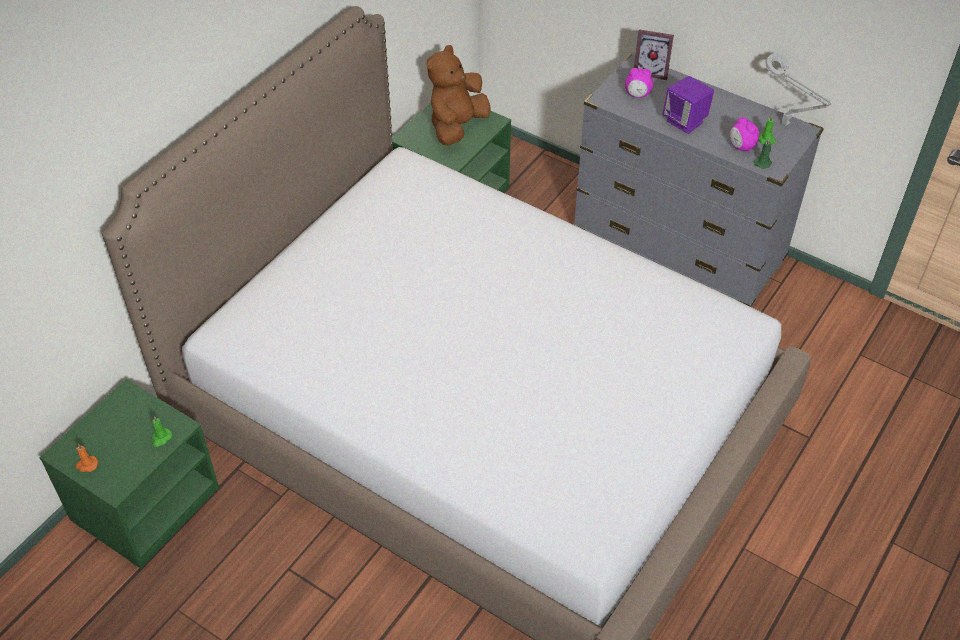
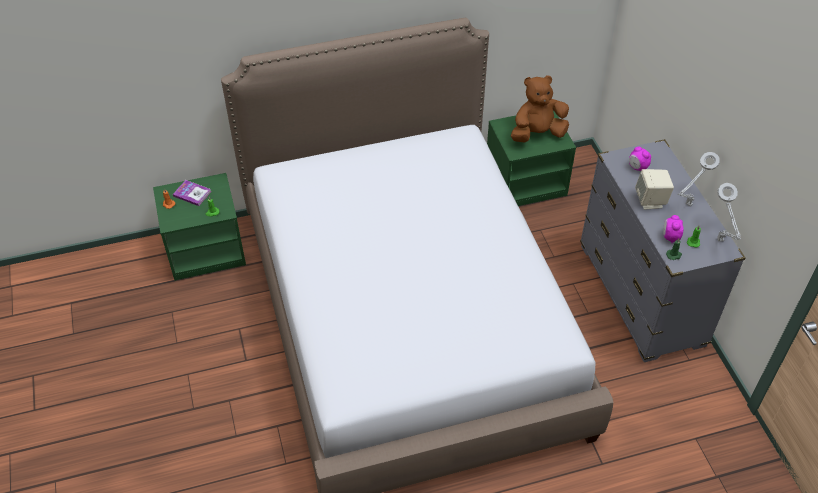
camera: 40 degrees right, 0 degrees up
picture frame [634,29,674,80] -> none
purple speaker [663,76,714,134] -> beige speaker [635,169,674,210]
none -> book [173,180,211,206]
none -> grey table lamp [678,152,720,206]

